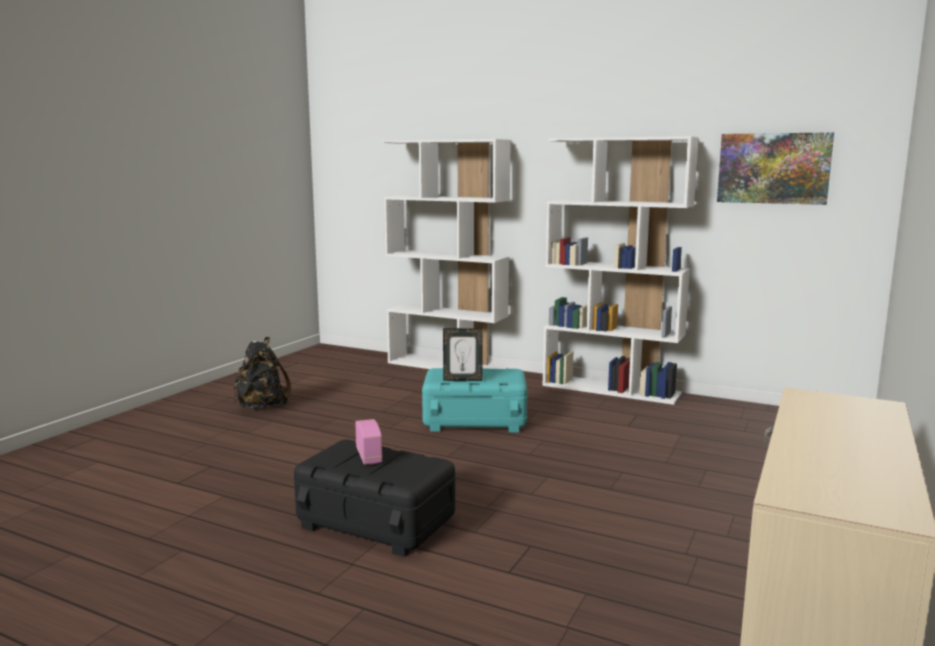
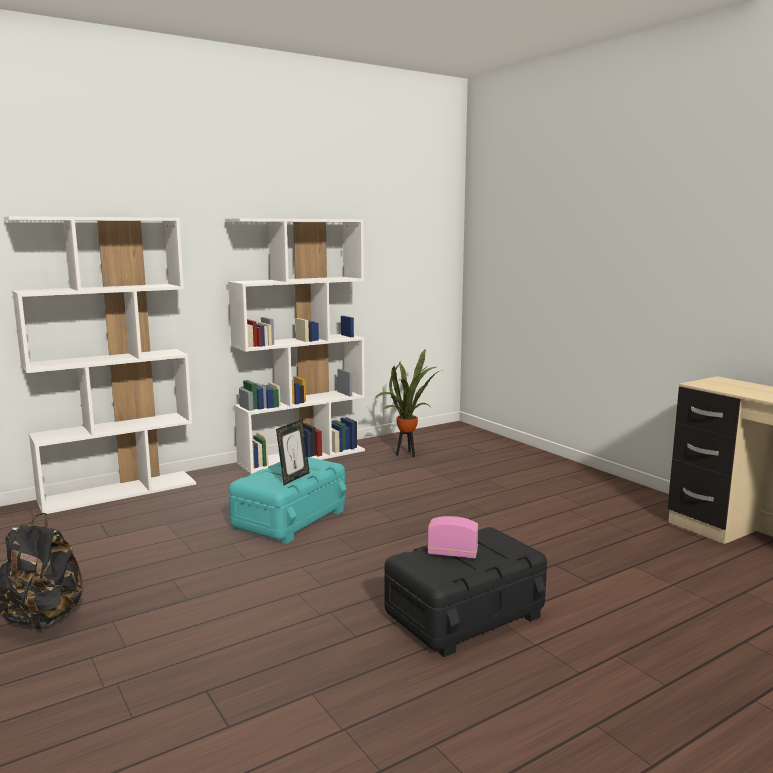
camera: 60 degrees left, 0 degrees up
picture [717,132,834,205] -> none
none -> potted plant [374,349,442,457]

